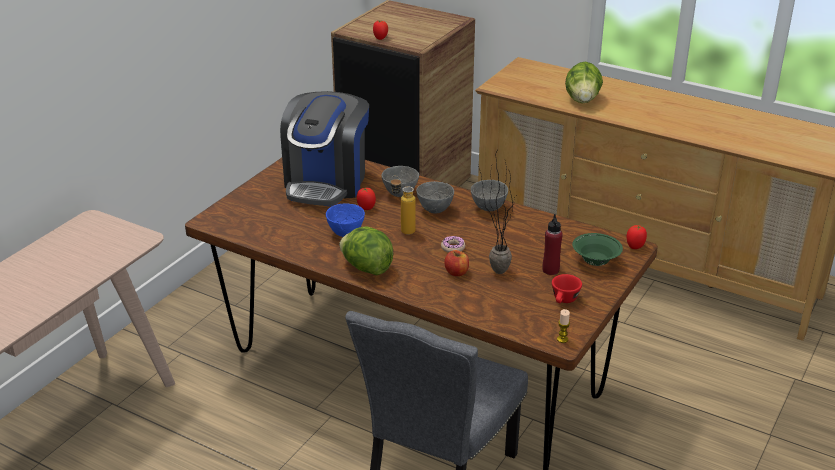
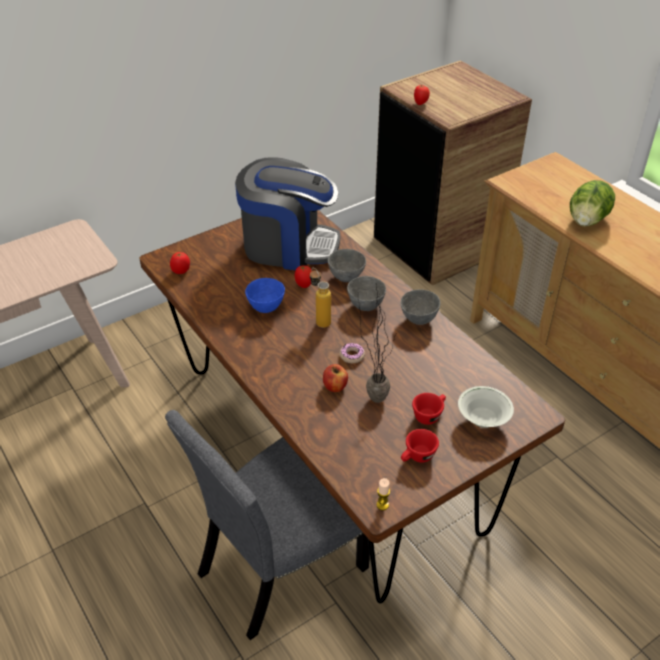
camera: 25 degrees right, 10 degrees up
coffee machine [280,91,369,206] -> coffee machine turned 120 degrees counterclockwise [235,157,340,270]
lettuce [339,226,393,275] -> none
red bottle [542,214,563,275] -> red cup [412,393,446,425]
green bowl [572,233,623,266] -> white bowl [458,386,514,428]
tomato [627,225,647,249] -> tomato moved to [170,252,190,274]

